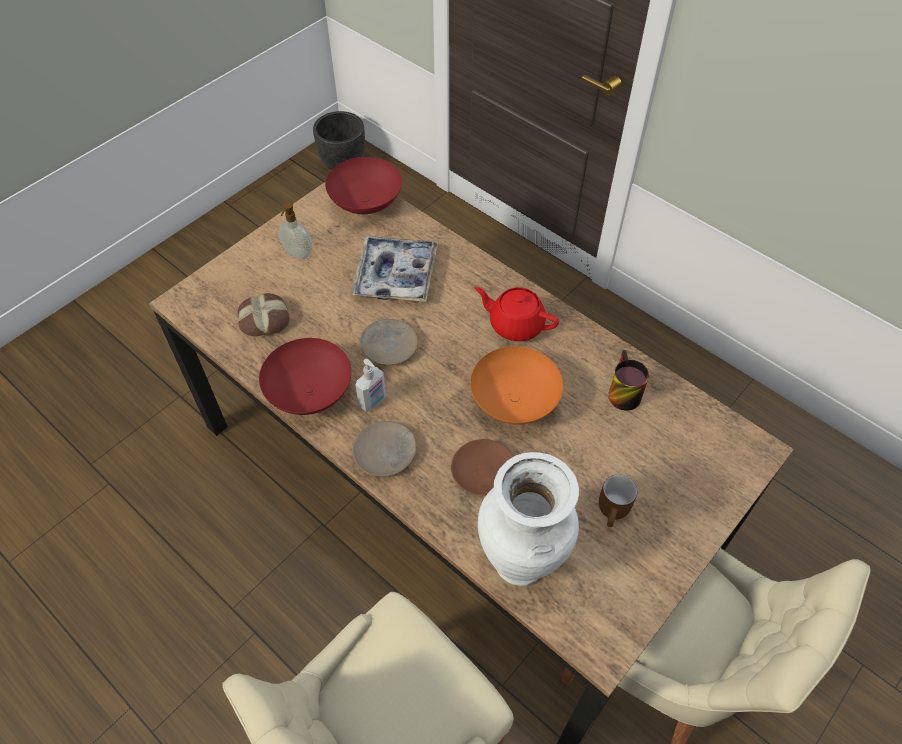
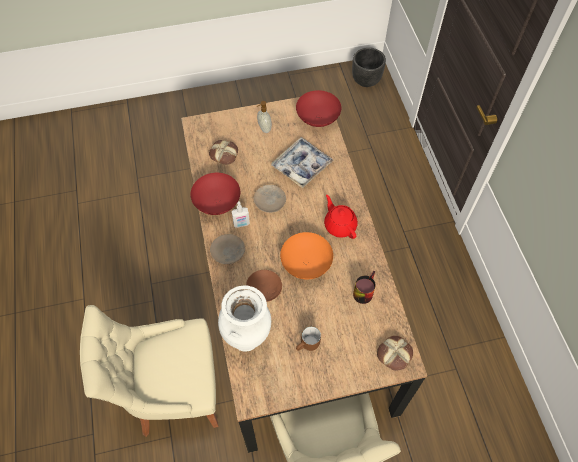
camera: 35 degrees right, 5 degrees up
none -> bread [377,336,413,371]

